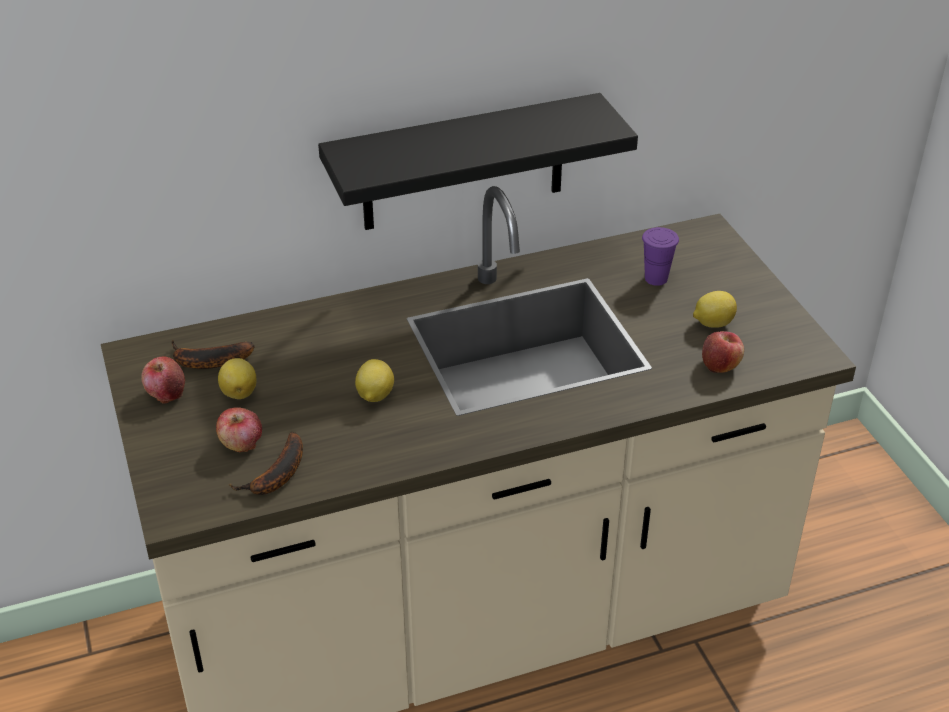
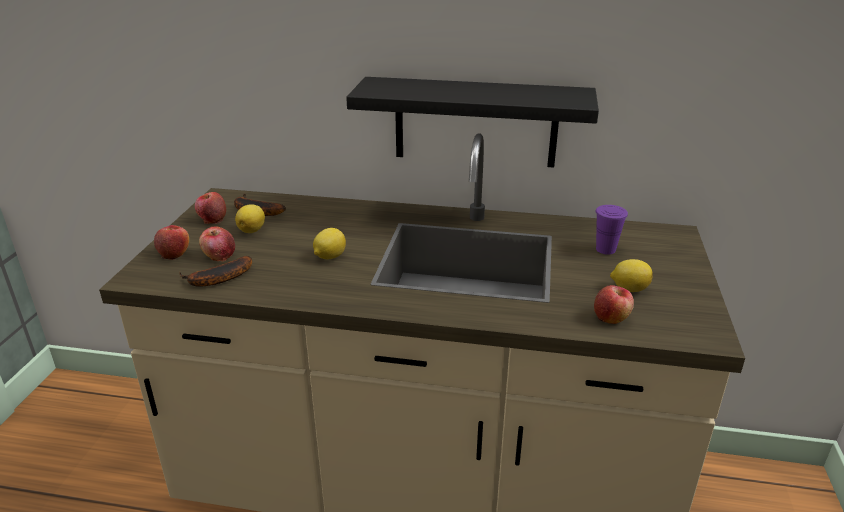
camera: 30 degrees right, 10 degrees down
none -> apple [154,225,189,260]

